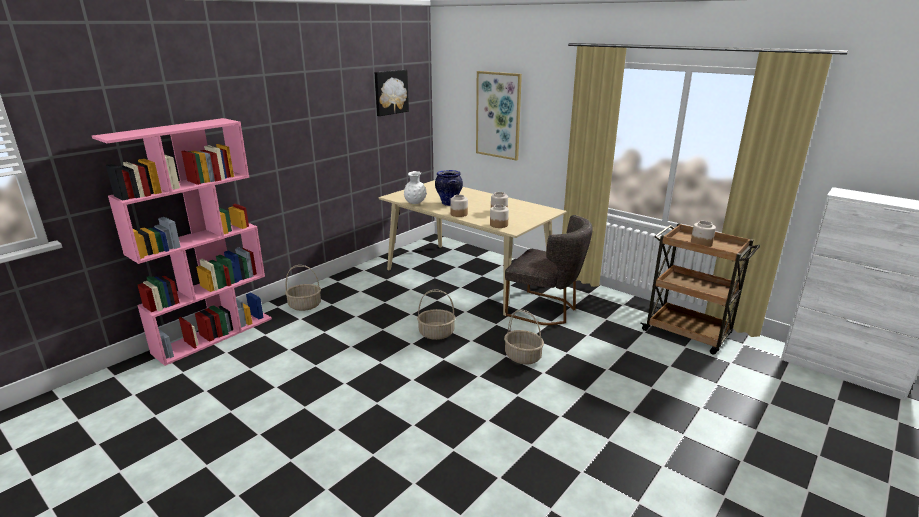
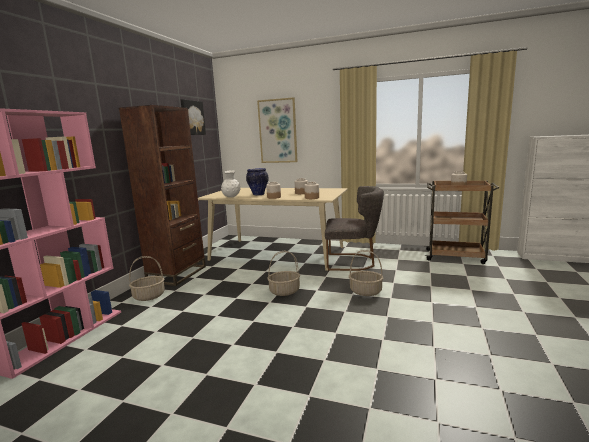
camera: 20 degrees left, 10 degrees down
none -> brown bookcase [119,105,206,286]

